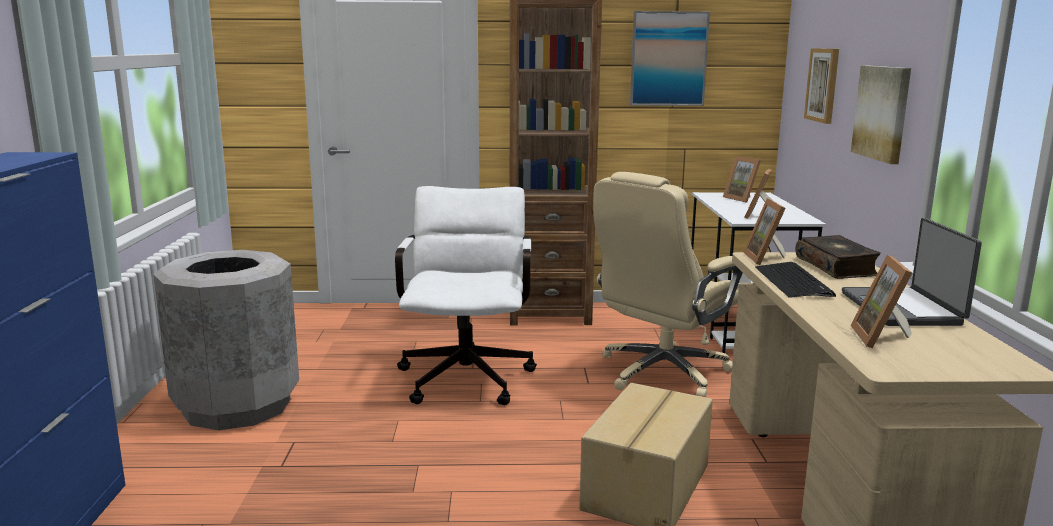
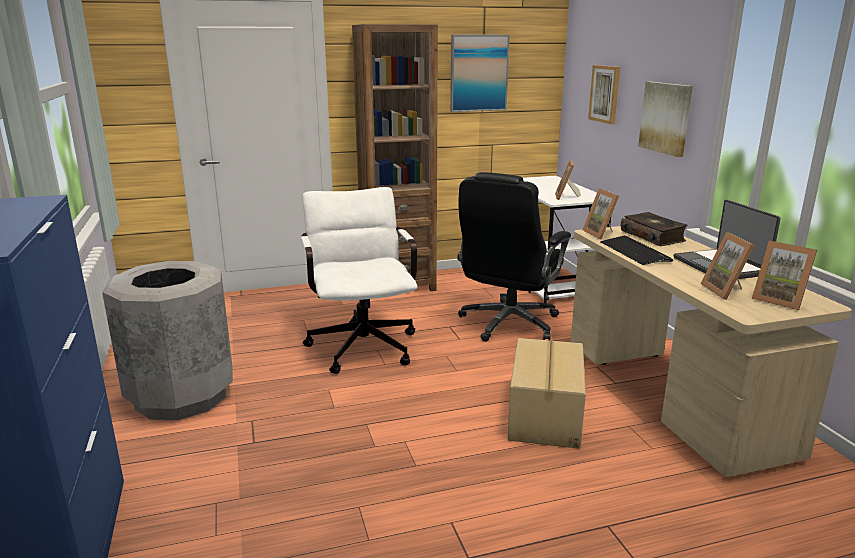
camera: 15 degrees left, 5 degrees up
beige office chair [593,172,743,397] -> black office chair [457,172,571,342]
picture frame [723,156,761,203] -> picture frame moved to [752,241,817,310]

